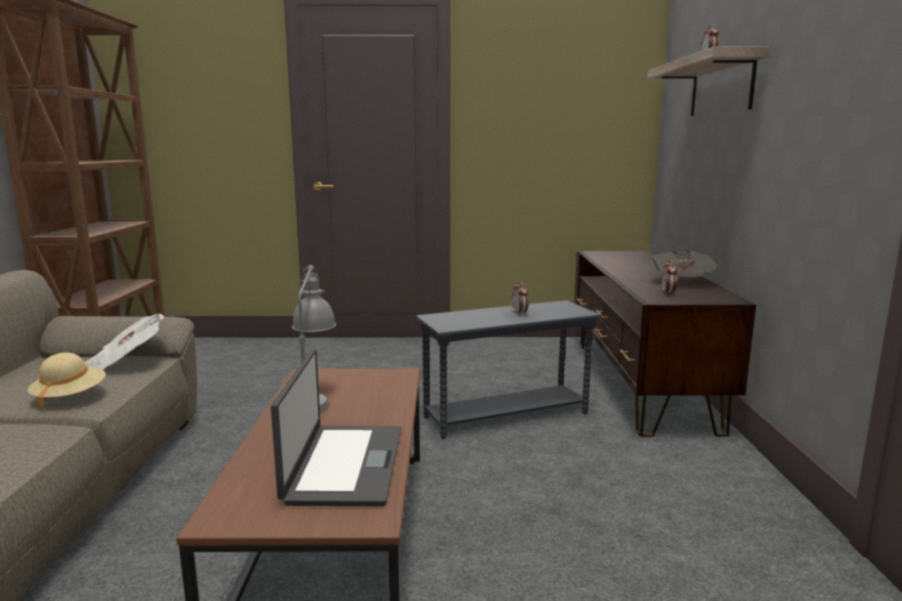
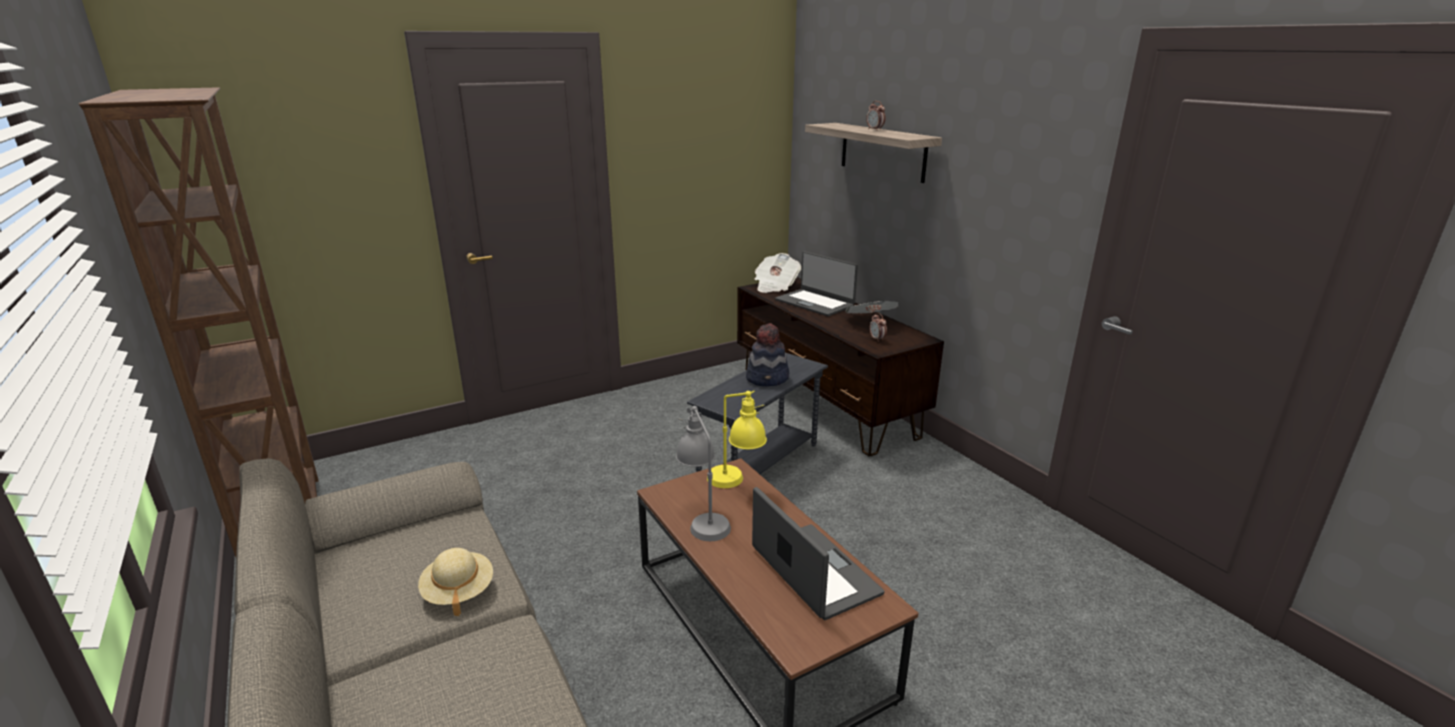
camera: 30 degrees left, 10 degrees up
newspaper [85,314,164,370] -> newspaper moved to [755,253,801,293]
alarm clock [511,281,529,316] -> hat [746,323,789,386]
none -> yellow table lamp [707,391,767,488]
none -> laptop [775,251,858,316]

